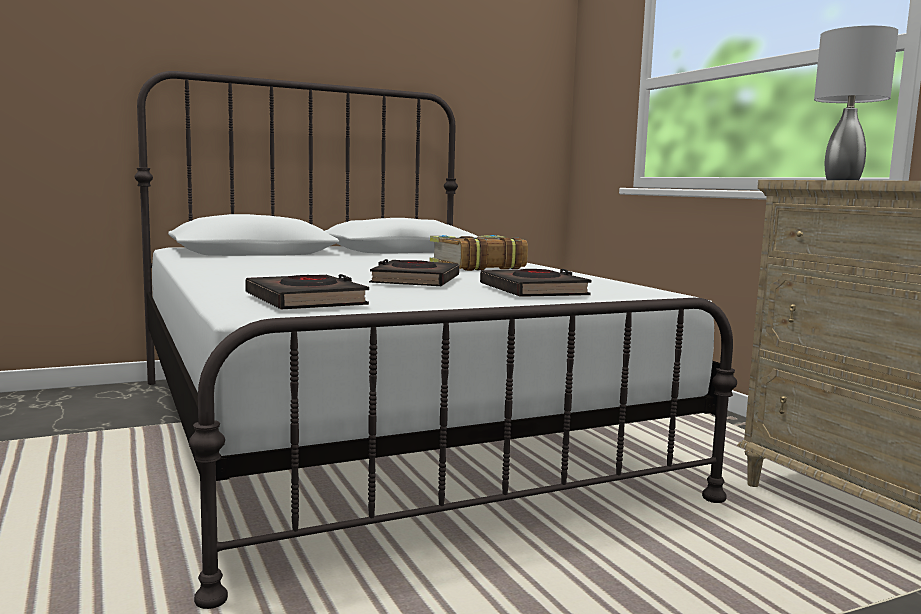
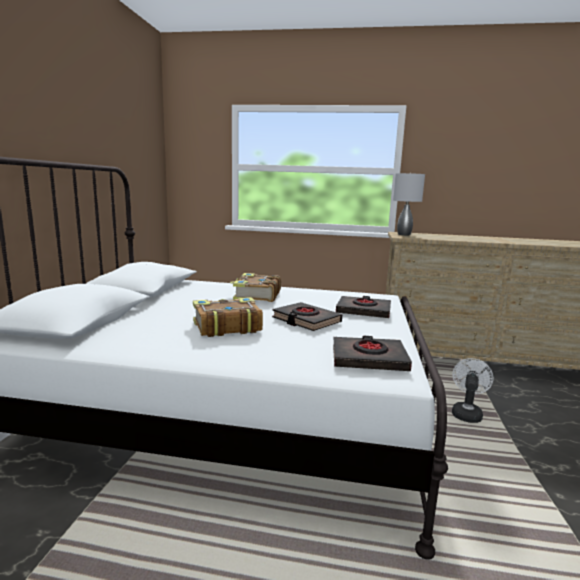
camera: 55 degrees left, 5 degrees up
none -> book [193,297,263,337]
none -> white fan [452,358,494,423]

